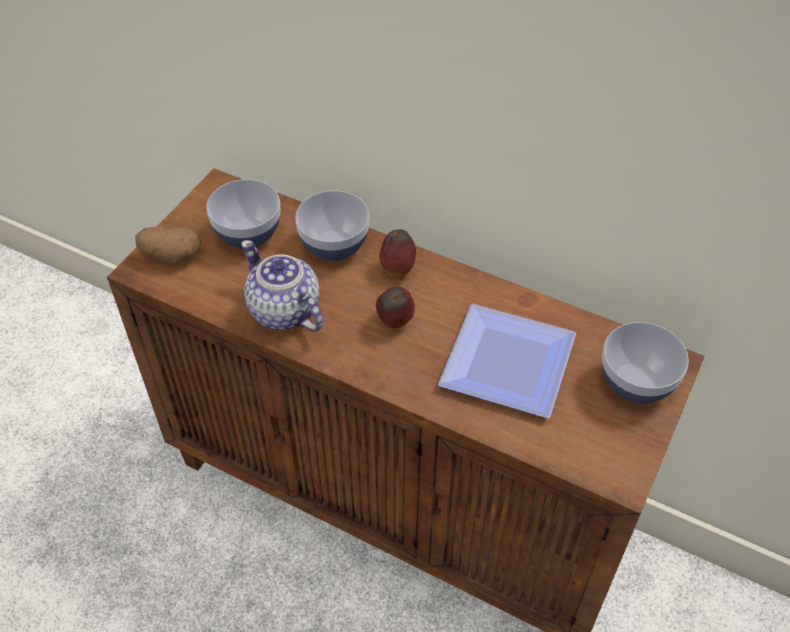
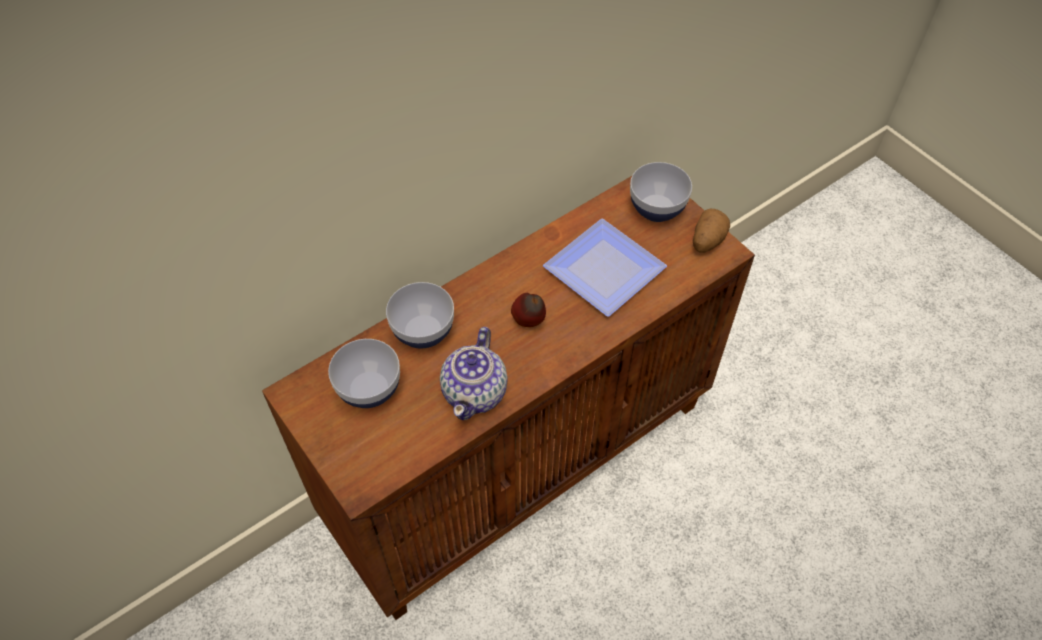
camera: 65 degrees left, 5 degrees up
potato [135,227,201,263] -> potato moved to [693,209,730,253]
teapot [241,240,323,332] -> teapot turned 60 degrees counterclockwise [440,327,508,420]
apple [379,229,416,277] -> none

